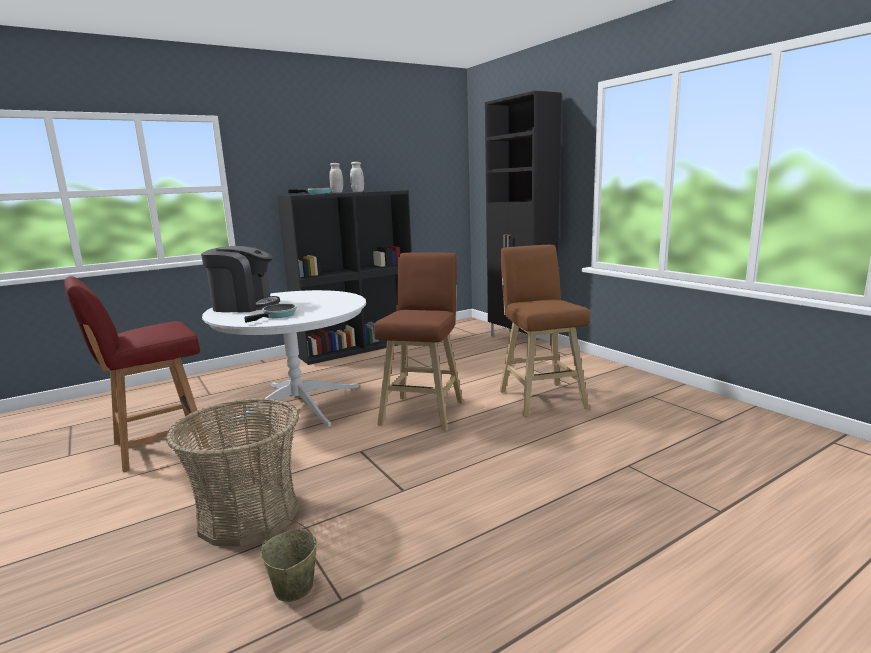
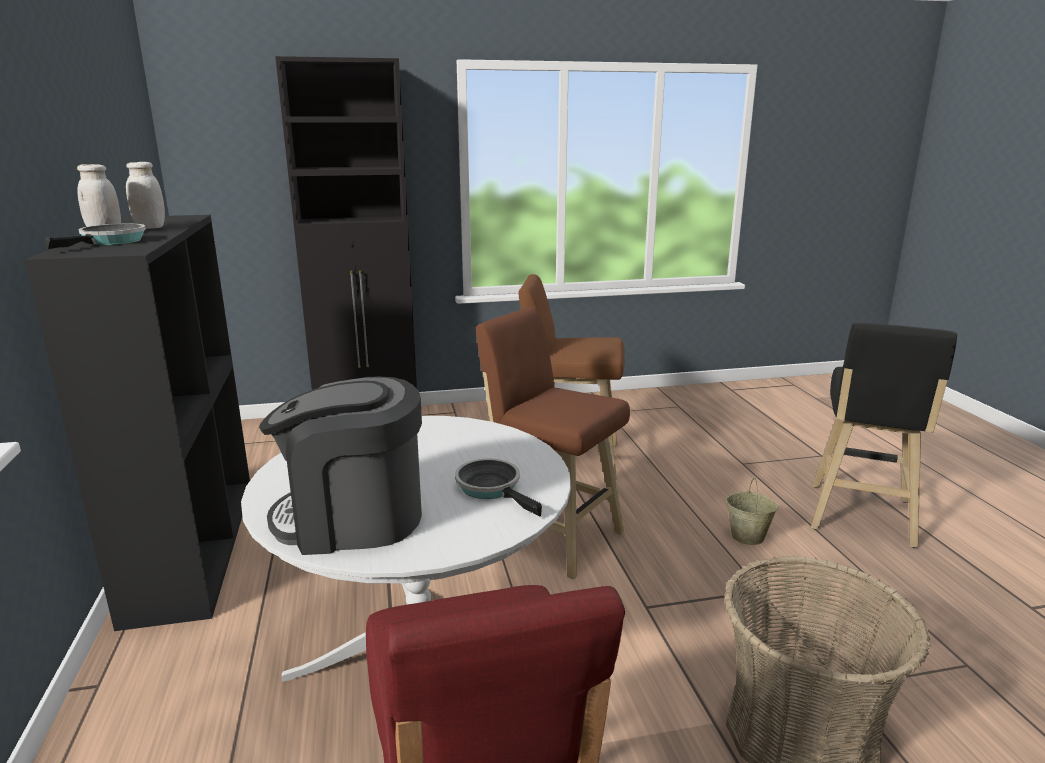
camera: 70 degrees left, 5 degrees up
coffee machine [201,246,280,312] -> coffee machine turned 120 degrees counterclockwise [259,377,422,555]
beige bucket [260,519,317,602] -> beige bucket moved to [727,478,778,545]
none -> black stool [811,323,957,548]

